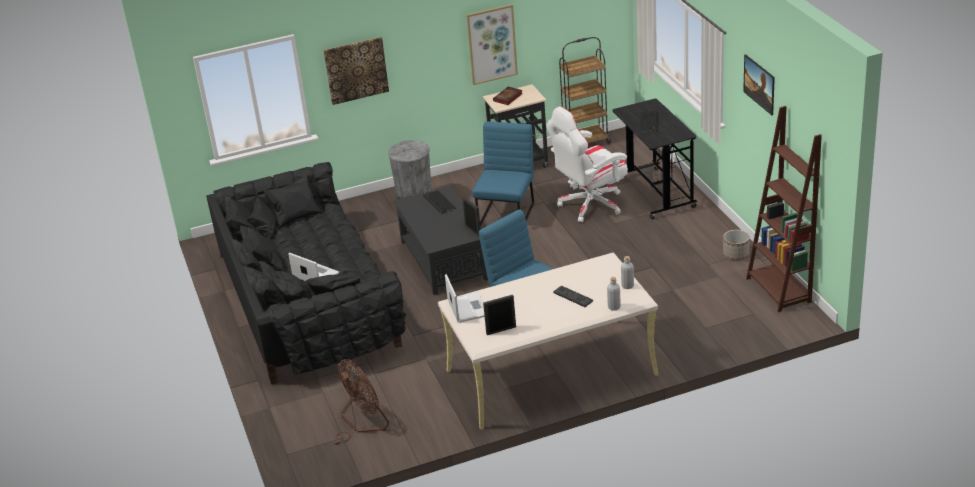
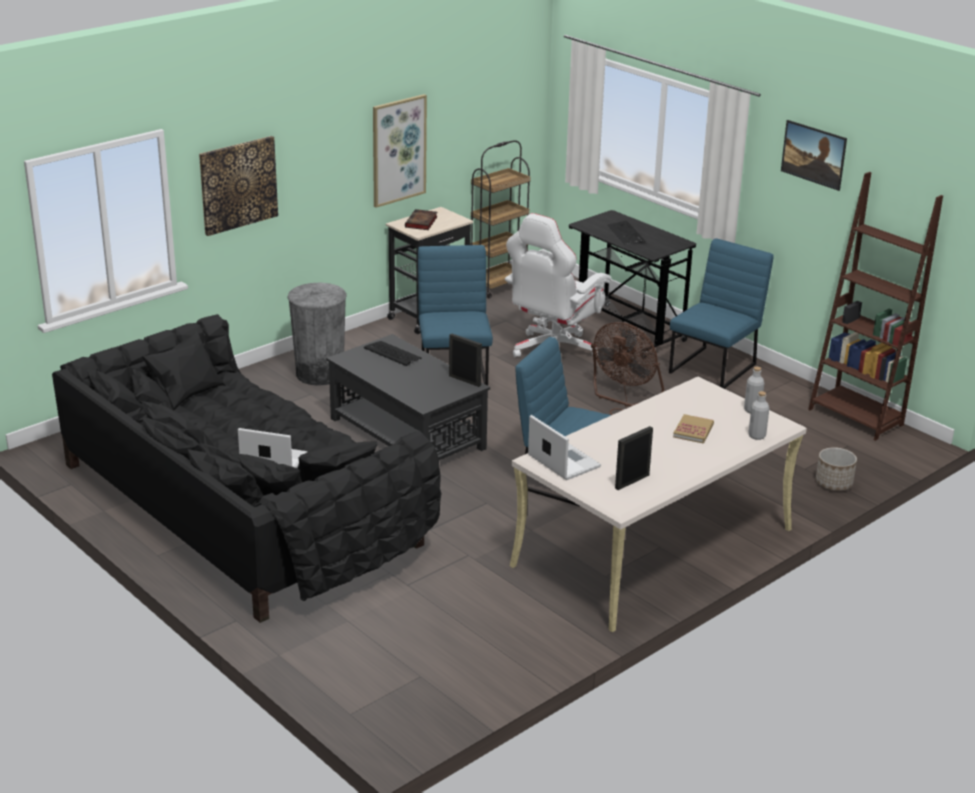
camera: 25 degrees left, 5 degrees down
brown fan [334,359,389,445] -> brown fan moved to [591,322,664,415]
keyboard [553,286,593,307] -> book [673,414,714,443]
planter [723,230,750,260] -> planter moved to [816,447,857,491]
none -> blue chair [669,238,774,389]

